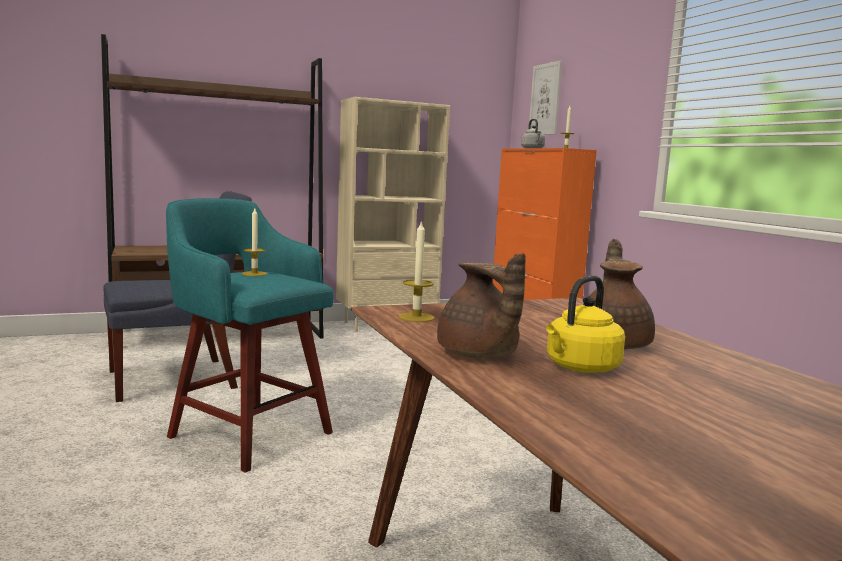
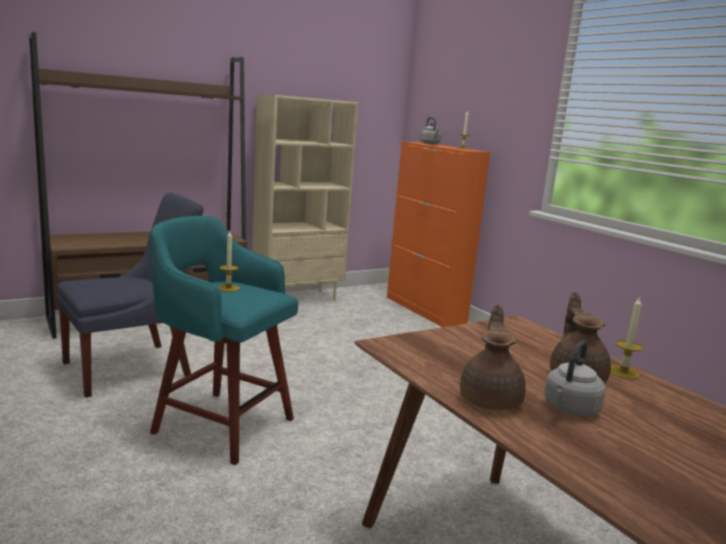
camera: 10 degrees left, 5 degrees up
candle [399,220,435,322] -> candle moved to [610,296,643,379]
brown teapot [437,253,526,358] -> brown teapot turned 135 degrees counterclockwise [460,304,526,410]
picture [529,60,562,135] -> none
yellow kettle [546,276,625,373] -> grey kettle [544,341,606,416]

